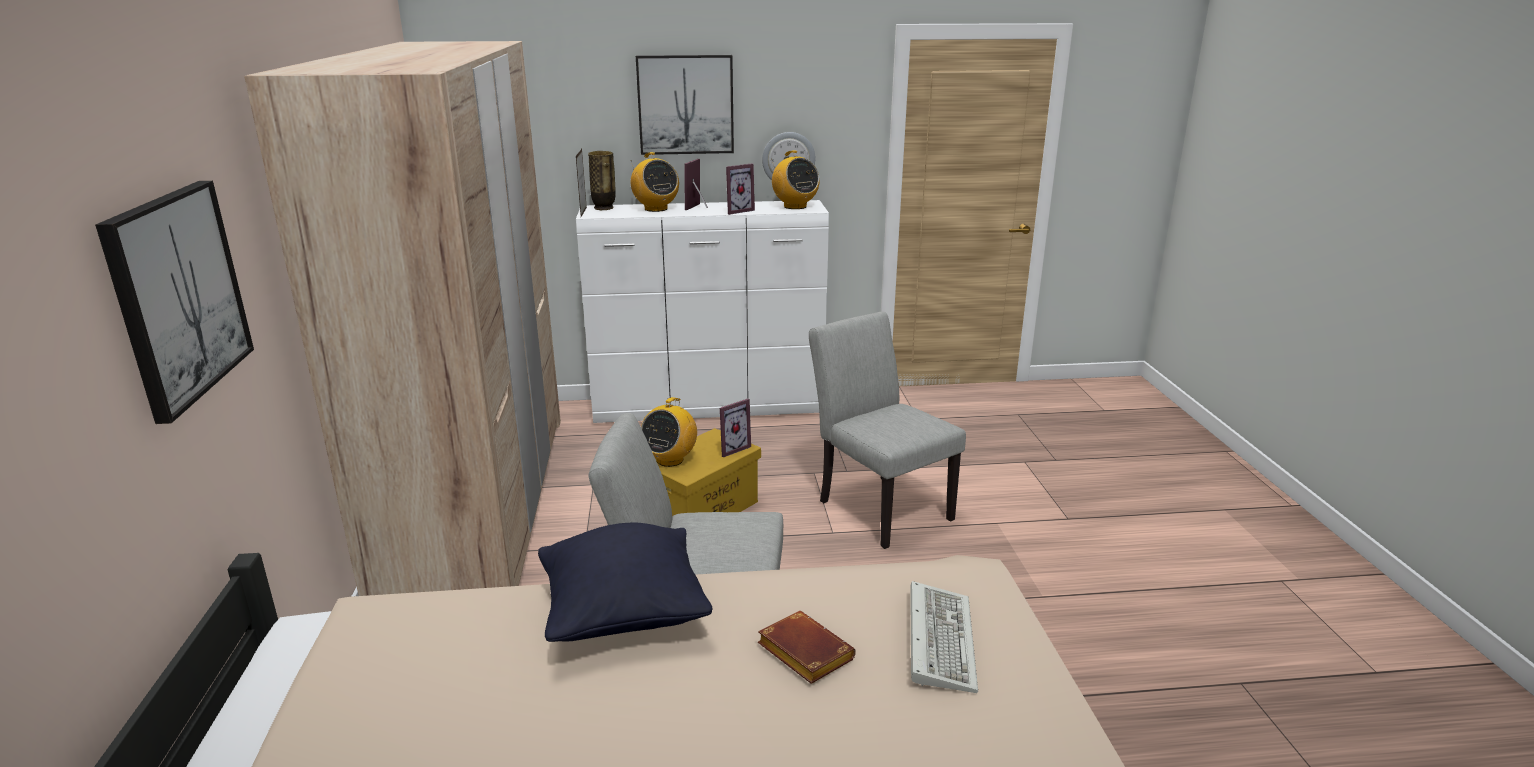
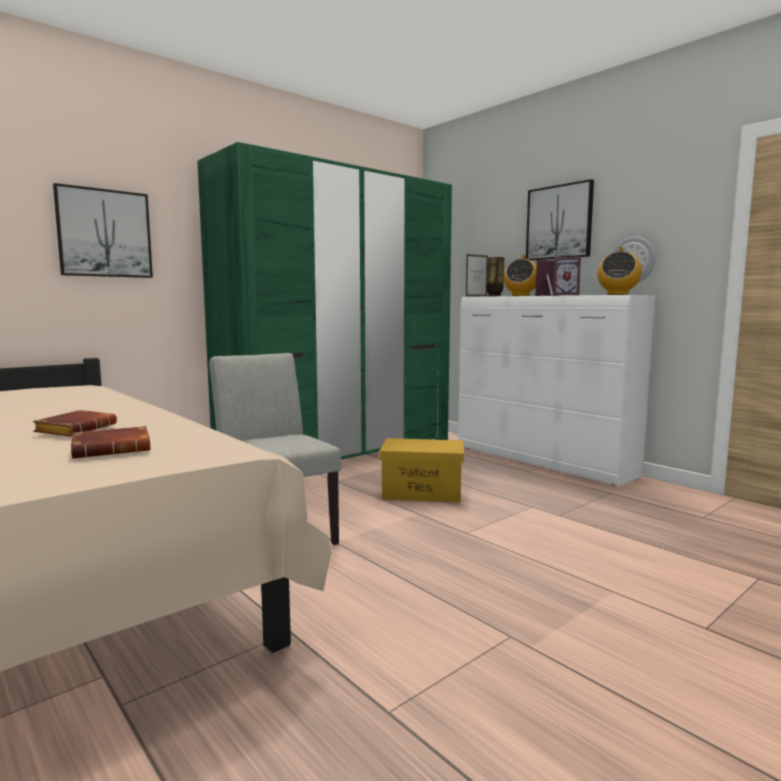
camera: 55 degrees right, 15 degrees down
beige wardrobe [244,41,561,596] -> green wardrobe [197,142,452,460]
black pillow [538,523,713,642] -> none
radio [641,397,697,467] -> none
picture frame [720,398,751,457] -> none
grey chair [809,312,966,549] -> none
keyboard [910,581,978,693] -> brown book [71,426,151,459]

